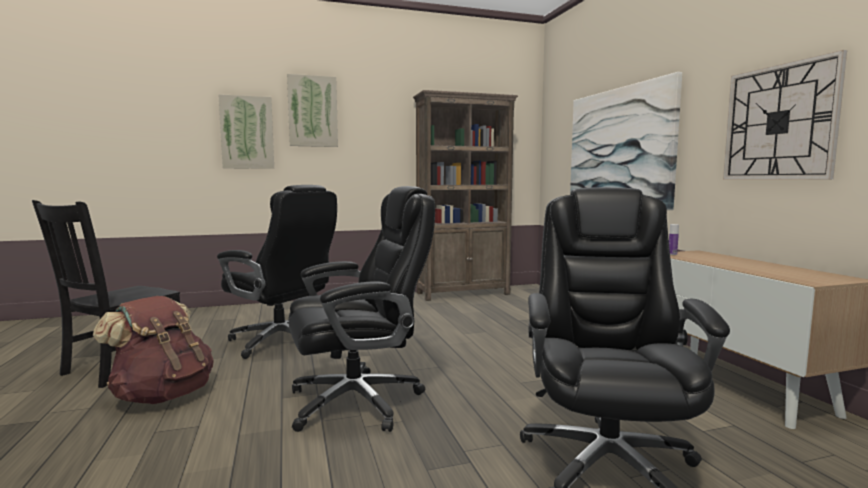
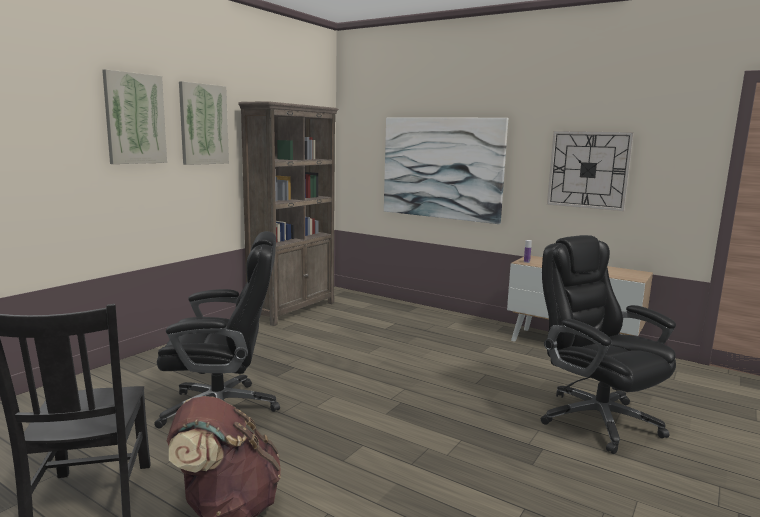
camera: 40 degrees left, 5 degrees up
picture [218,94,274,169] -> picture moved to [179,81,229,165]
black office chair [288,186,435,432] -> none

